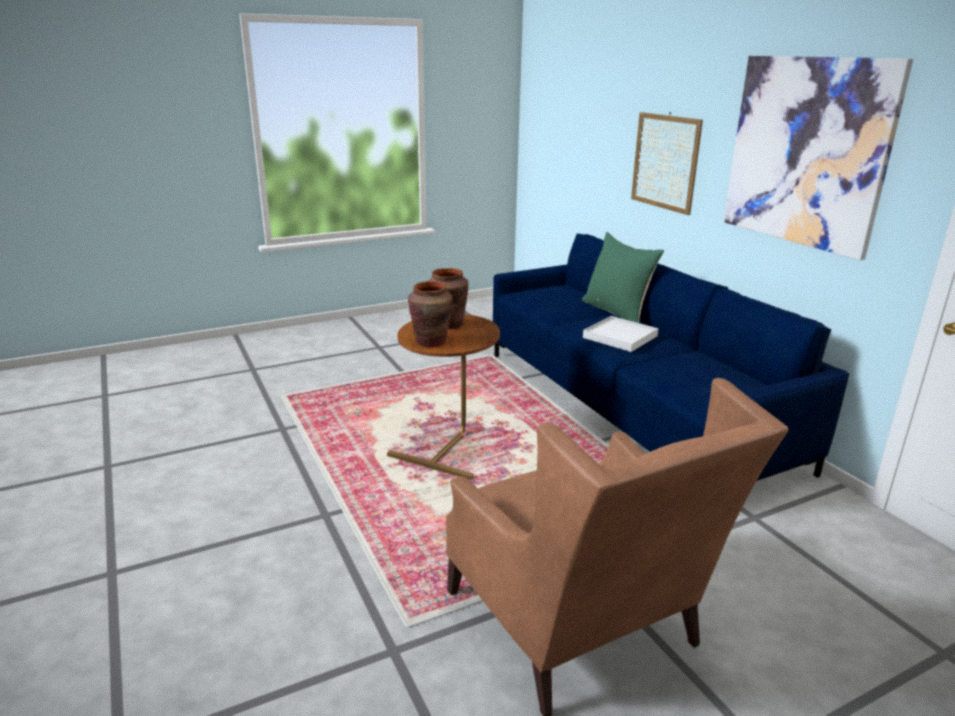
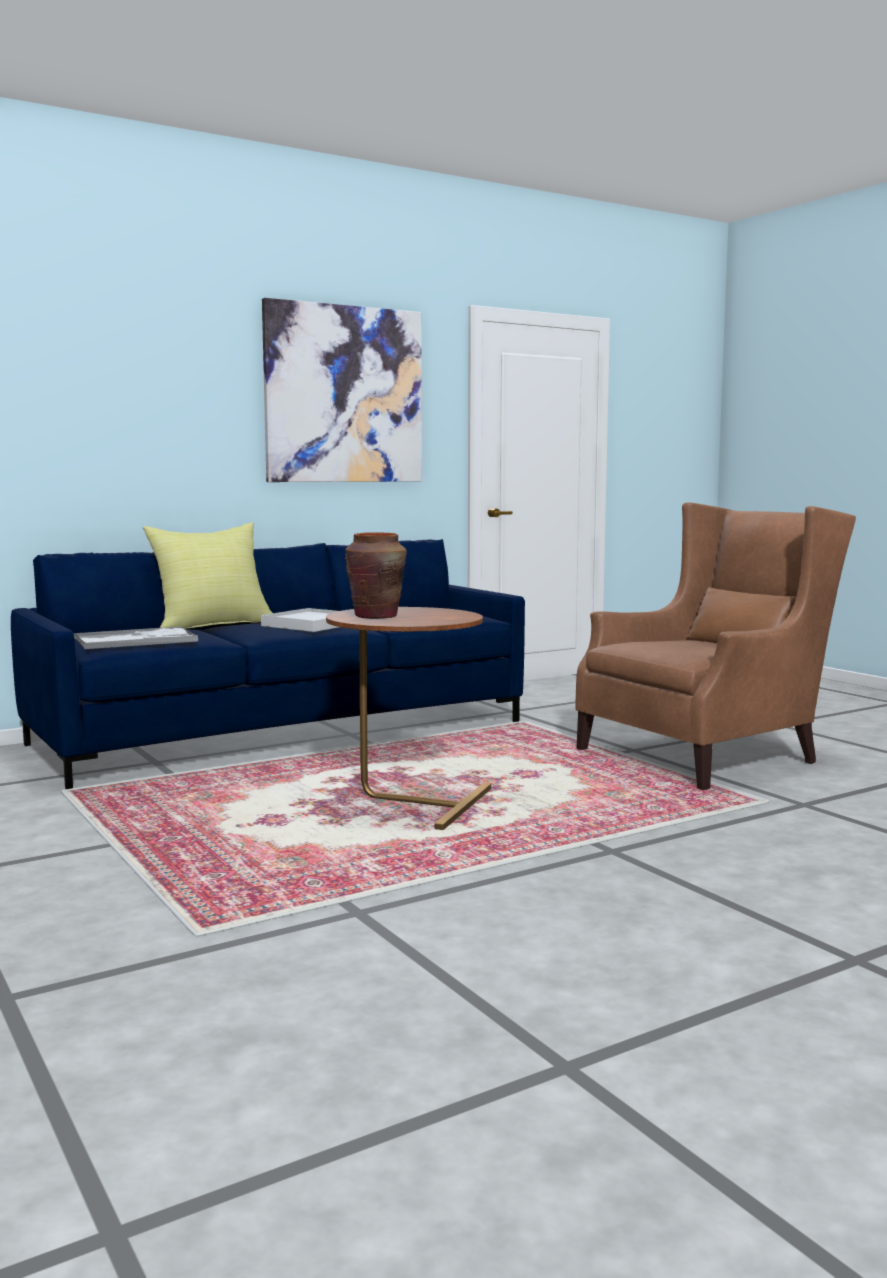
camera: 95 degrees left, 15 degrees down
brown vase [408,281,452,347] -> none
green pillow [582,232,664,323] -> yellow pillow [143,522,272,629]
picture [631,112,703,215] -> none
none -> tray [74,626,198,649]

